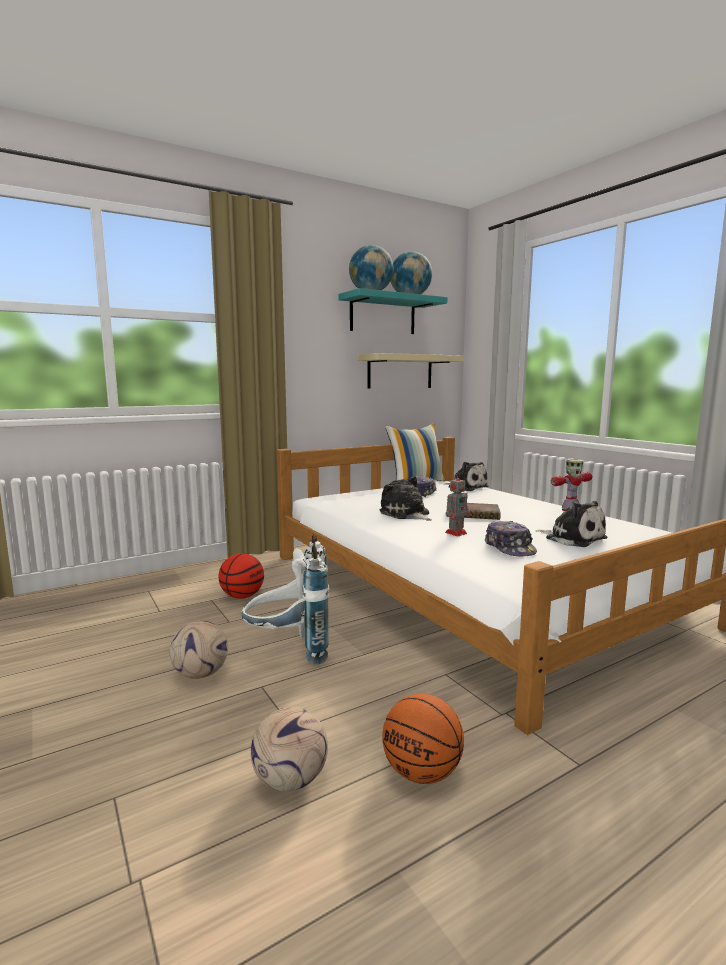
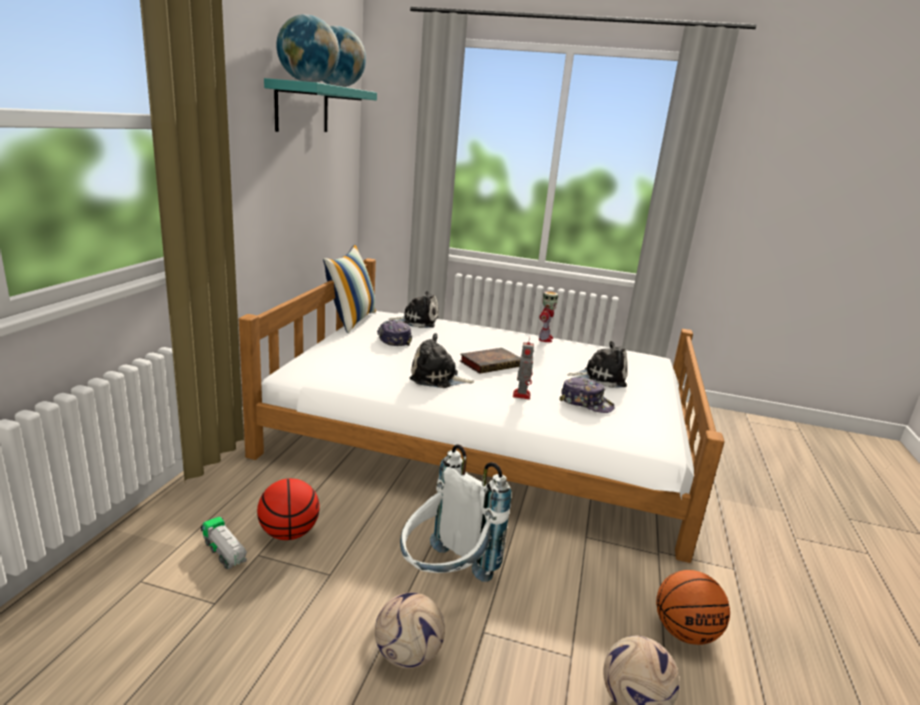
camera: 45 degrees left, 10 degrees up
beige shelf [357,353,464,389] -> none
none -> toy truck [201,517,247,569]

